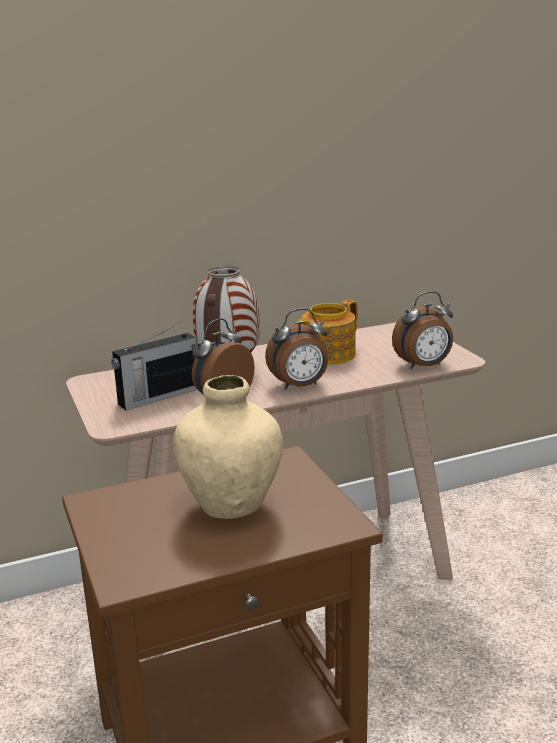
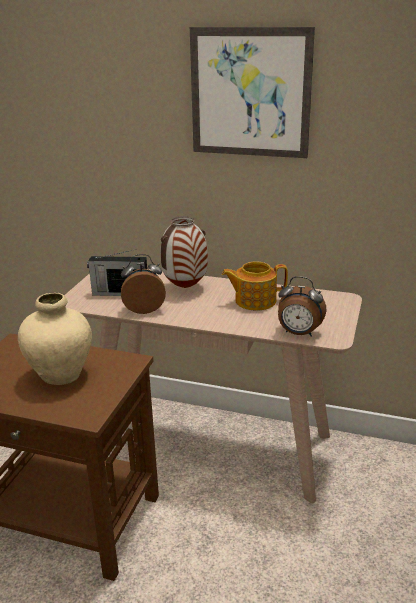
camera: 40 degrees right, 5 degrees up
alarm clock [265,308,328,390] -> none
none -> picture [190,27,315,158]

